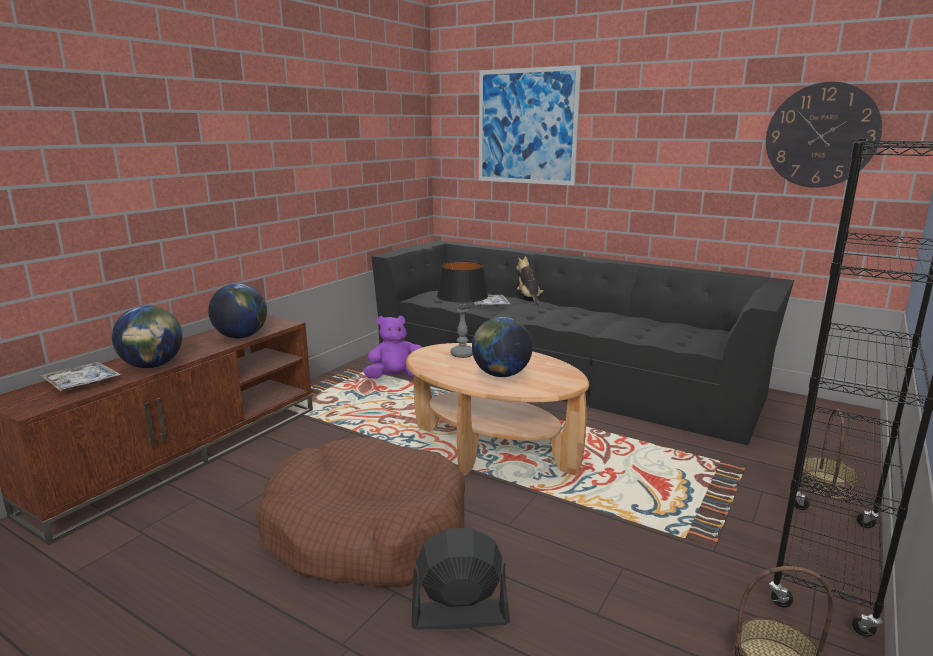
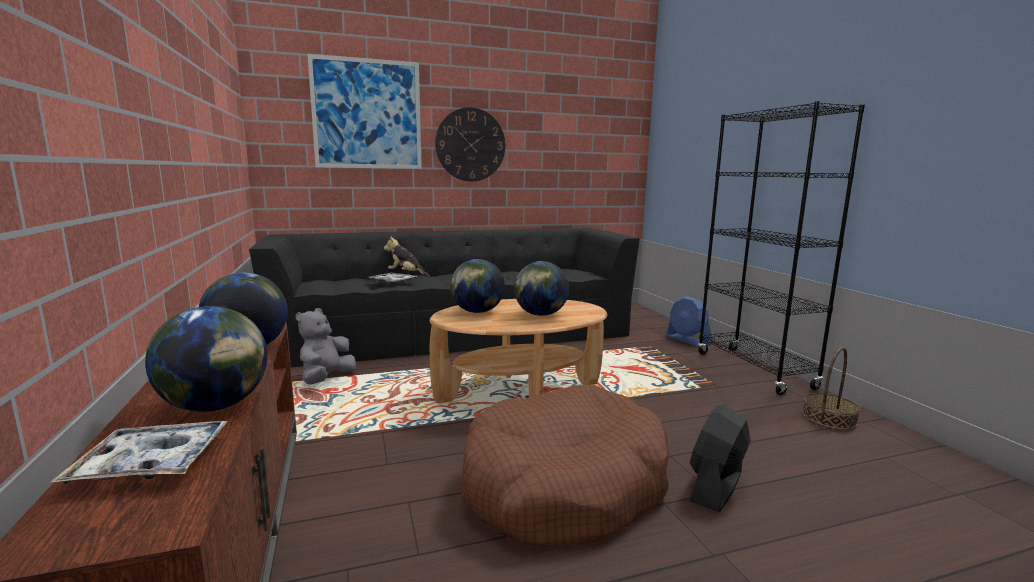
camera: 50 degrees left, 5 degrees down
purple plush toy [363,316,422,379] -> grey plush toy [296,308,356,385]
table lamp [437,261,488,358] -> globe [450,259,505,313]
wall clock [766,82,882,188] -> wall clock moved to [435,107,505,182]
basket [801,409,859,499] -> blue fan [666,296,712,347]

